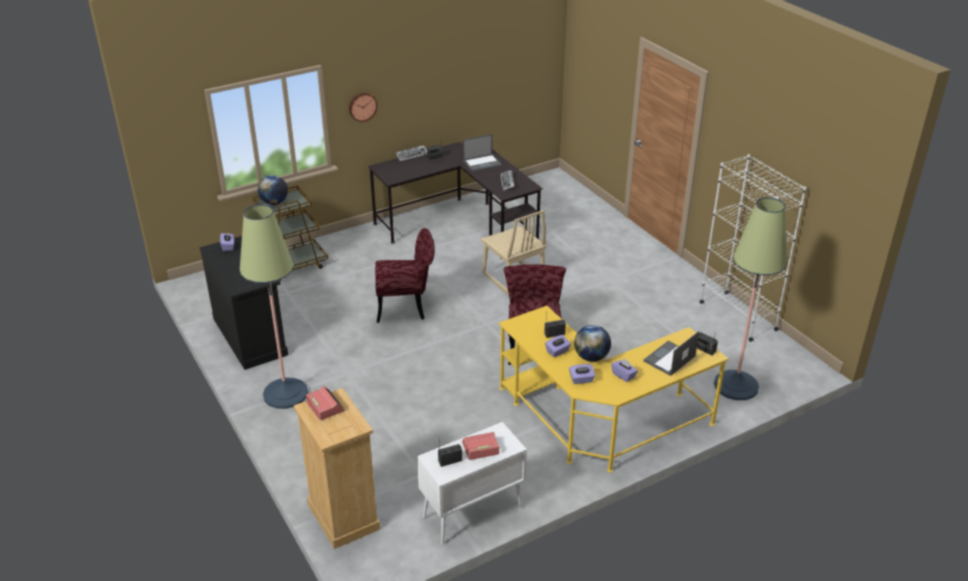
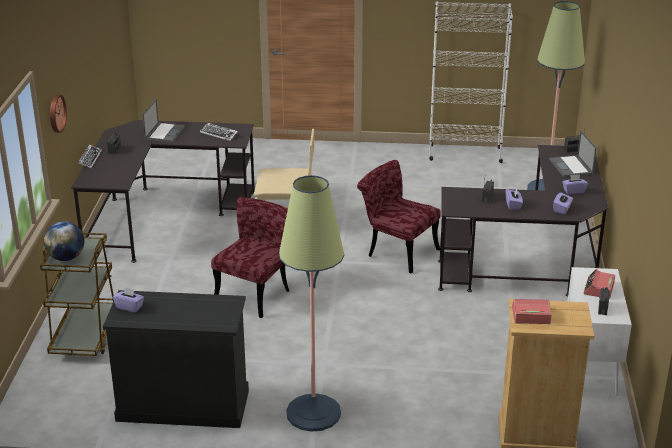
camera: 55 degrees left, 5 degrees down
yellow desk [499,306,729,473] -> black desk [438,145,609,296]
globe [574,325,611,362] -> none

